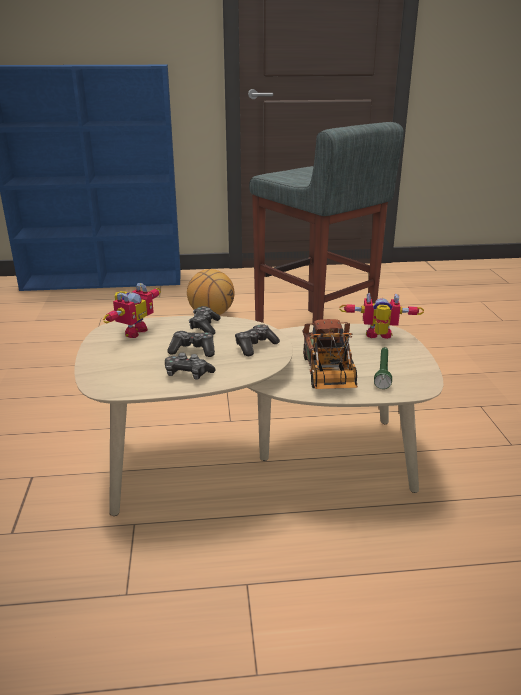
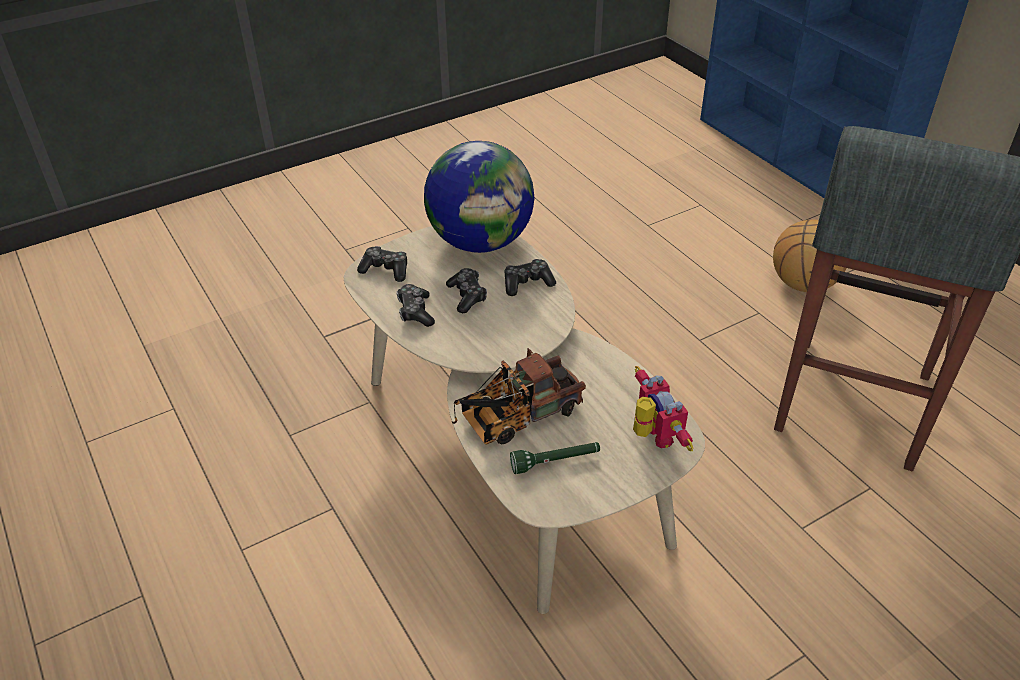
camera: 65 degrees right, 15 degrees up
toy robot [103,283,161,338] -> globe [424,141,534,253]
game controller [235,324,280,356] -> game controller moved to [357,246,407,282]

